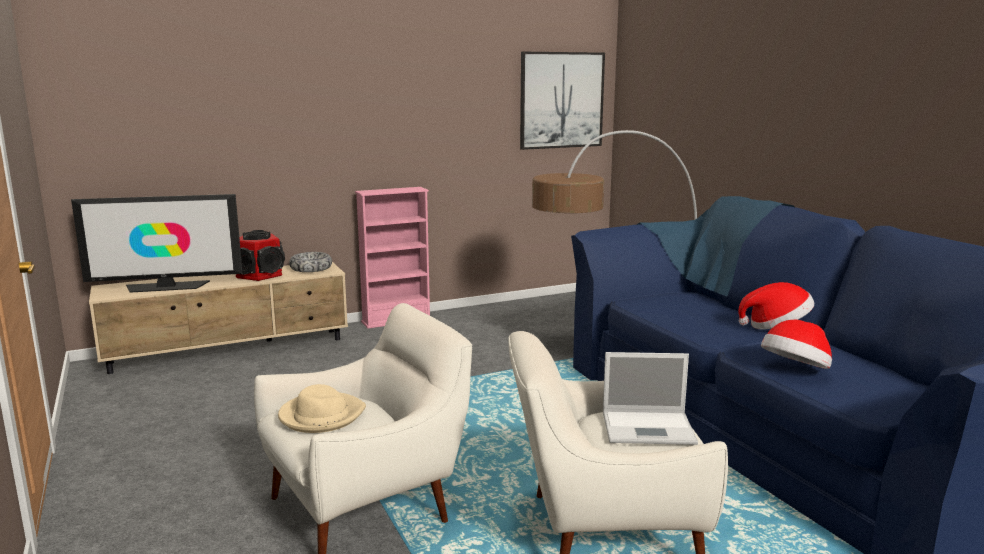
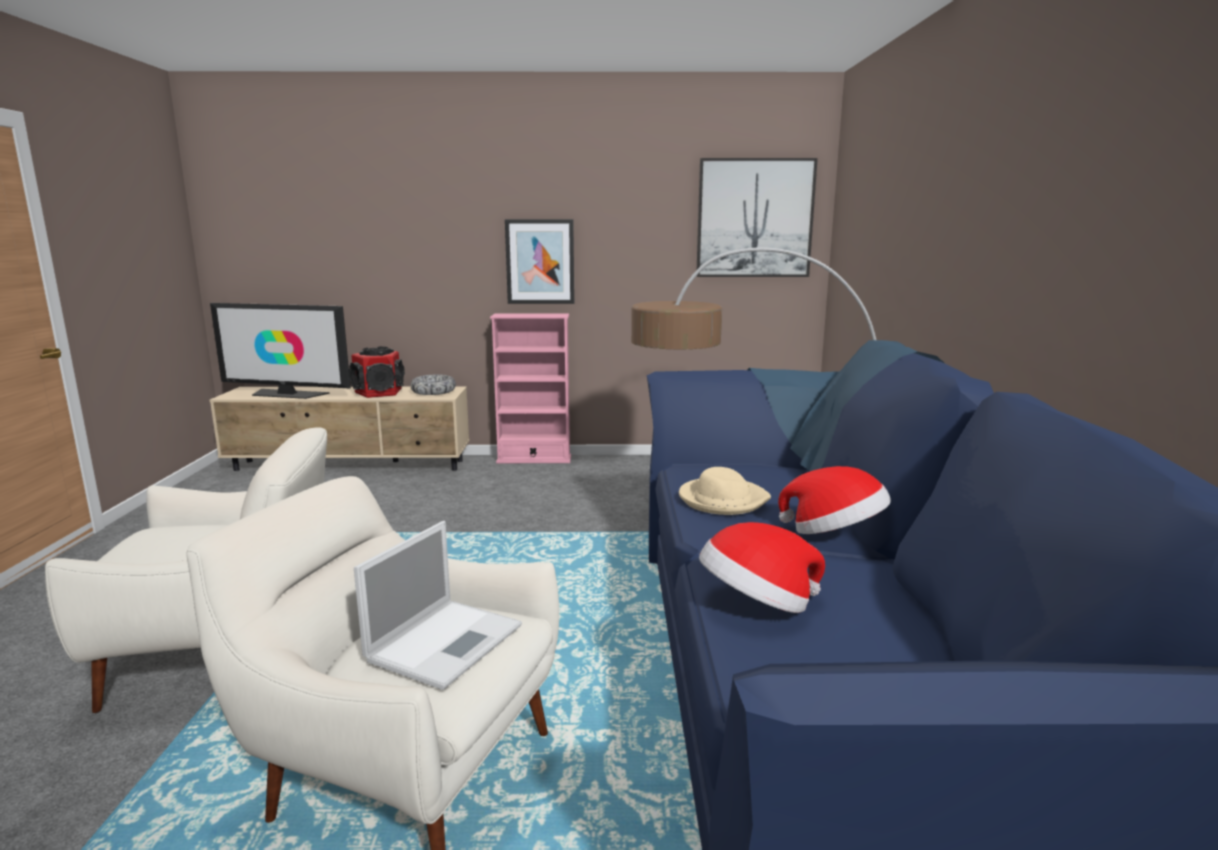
camera: 25 degrees right, 0 degrees up
beige hat [278,384,366,433] -> beige hat moved to [679,467,771,515]
laptop [603,352,698,445] -> laptop turned 90 degrees counterclockwise [354,521,522,690]
none -> picture [505,219,574,304]

